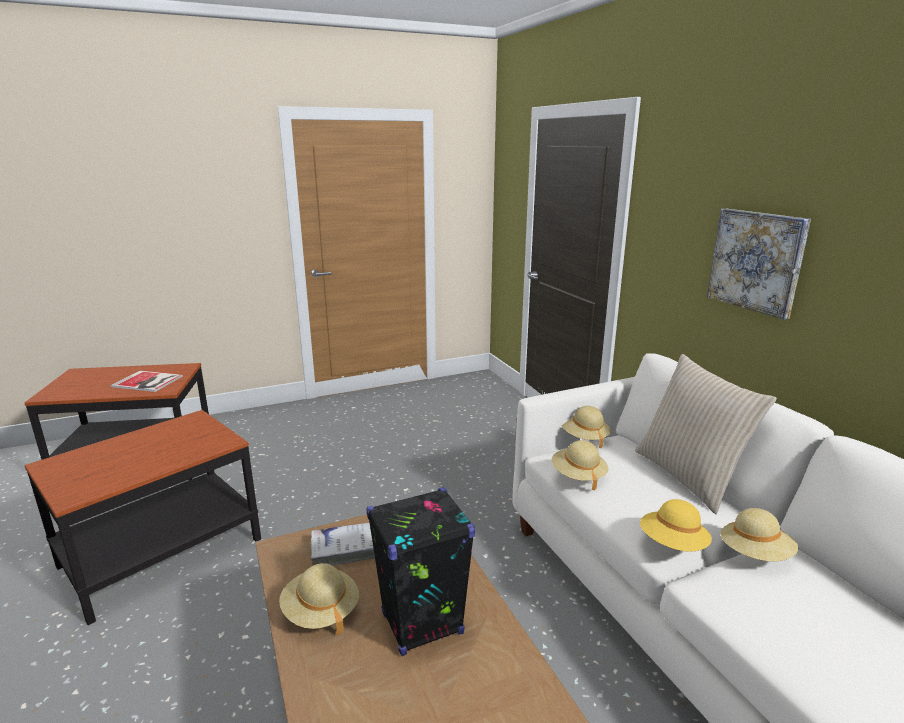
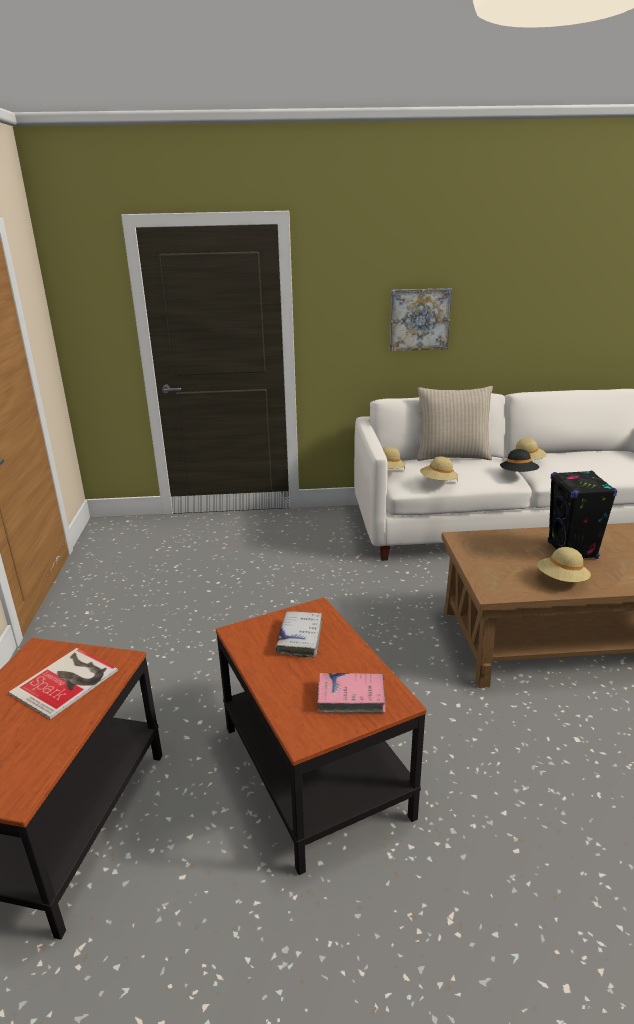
camera: 70 degrees left, 5 degrees up
white book [311,523,375,566] -> white book moved to [275,611,322,658]
yellow hat [640,499,712,552] -> black hat [500,449,539,472]
none -> pink book [317,673,386,713]

